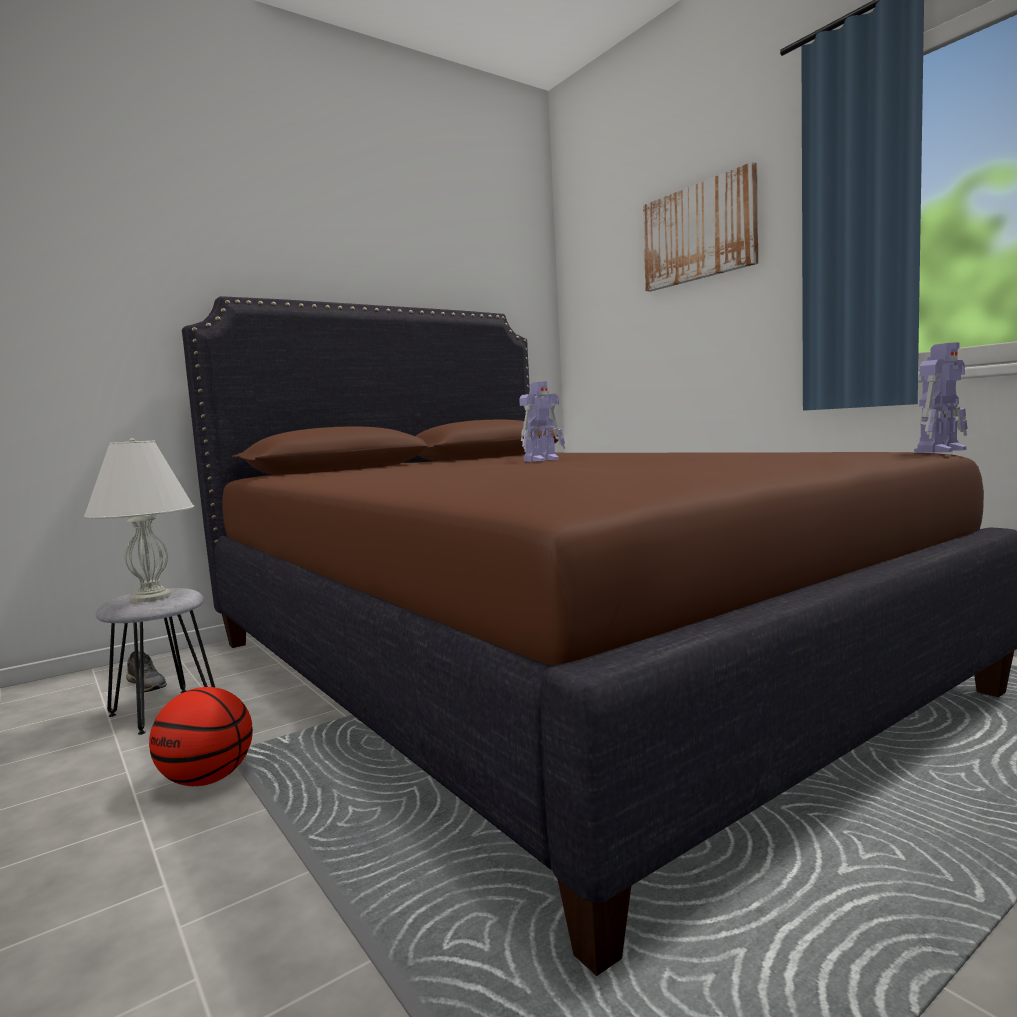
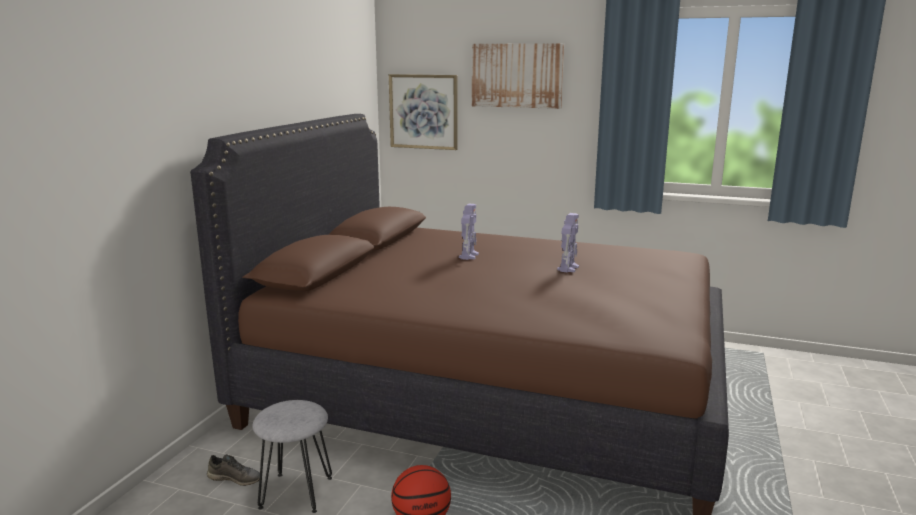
camera: 35 degrees left, 10 degrees up
white table lamp [84,438,194,602] -> none
toy robot [914,342,968,453] -> toy robot moved to [557,213,579,273]
none -> picture [389,74,458,150]

